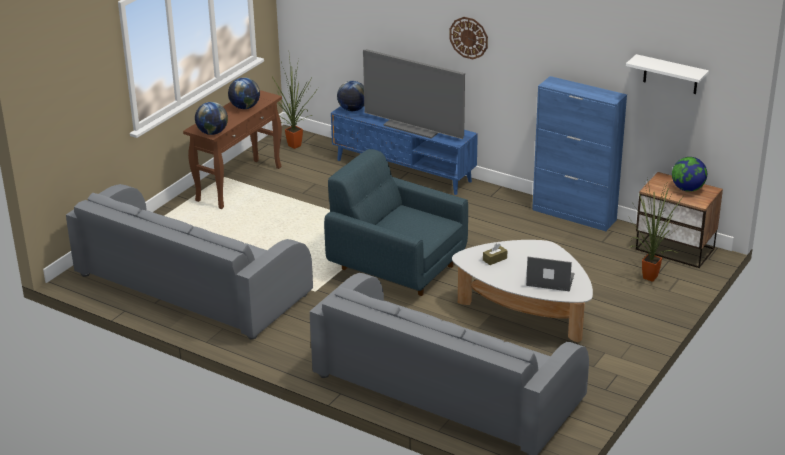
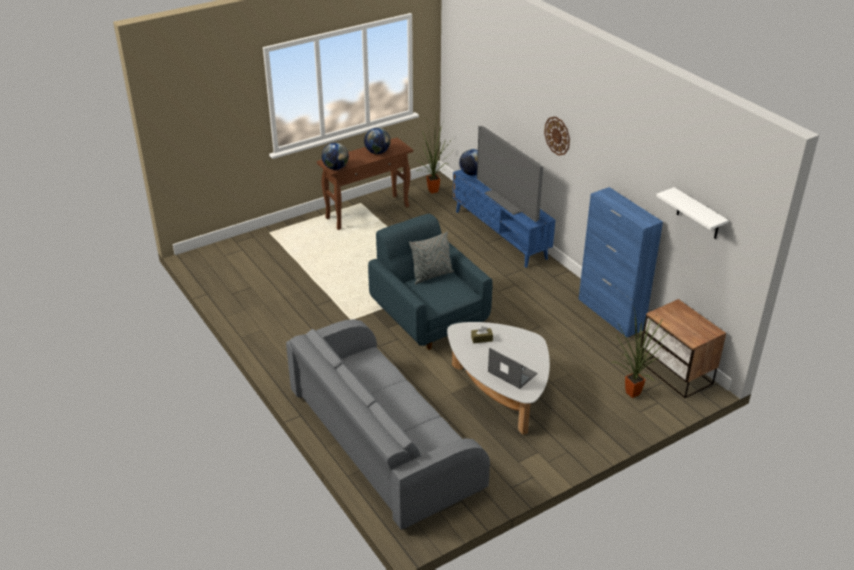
camera: 25 degrees right, 5 degrees up
grey sofa [66,184,313,339] -> none
globe [672,157,707,192] -> none
none -> grey pillow [409,232,454,284]

